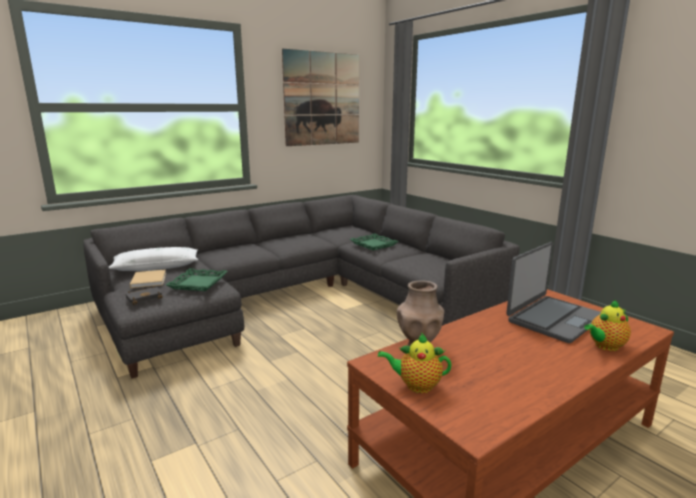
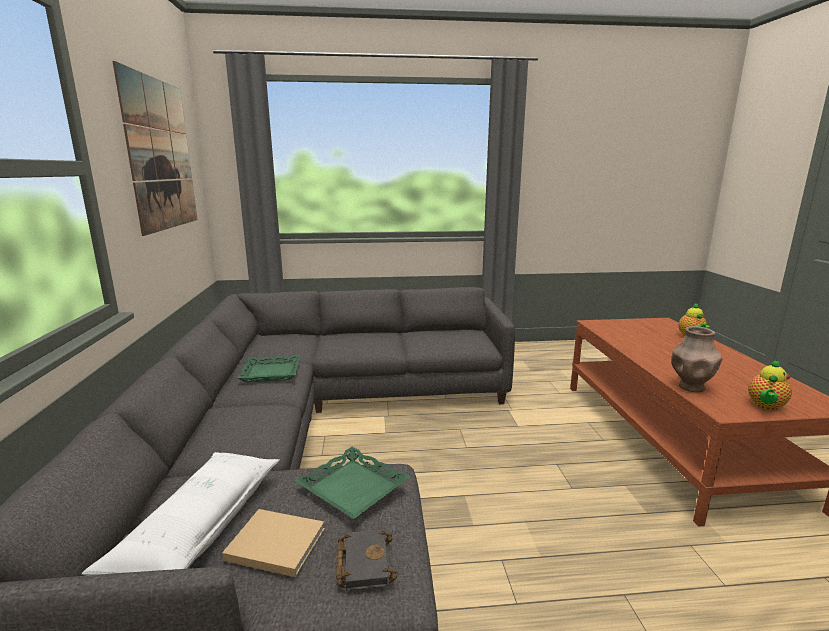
camera: 60 degrees left, 0 degrees up
green tray [350,233,399,251] -> green tray moved to [237,355,301,382]
laptop [506,242,601,343] -> none

